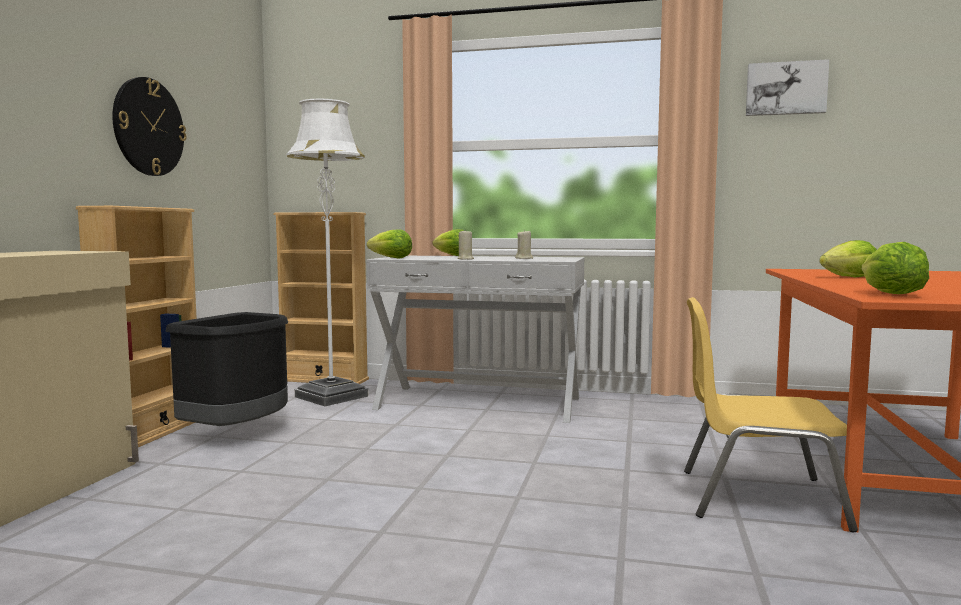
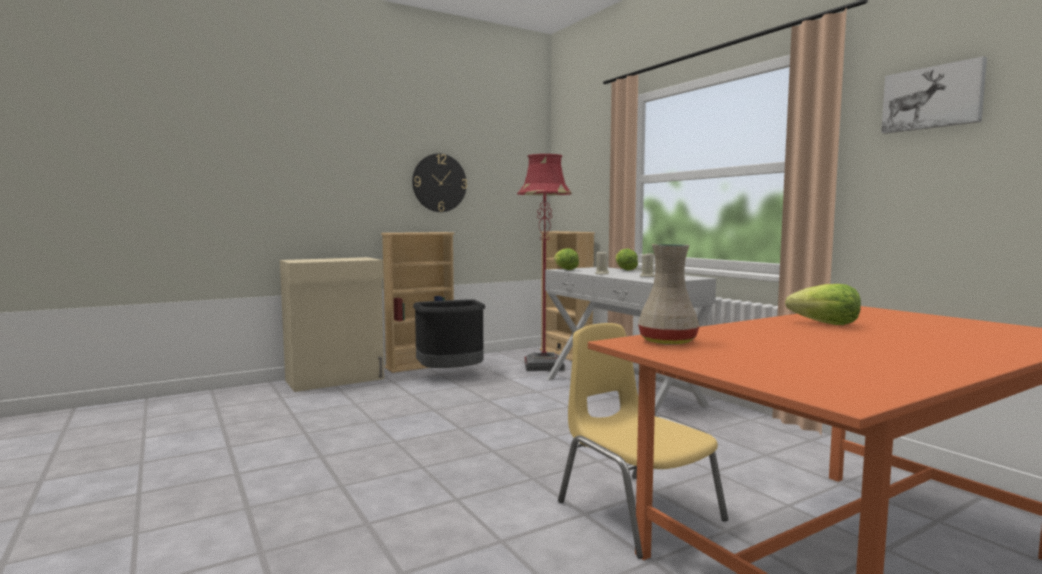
camera: 45 degrees right, 0 degrees up
white floor lamp [286,98,368,406] -> red floor lamp [517,154,572,371]
lettuce [862,242,929,294] -> beige vase [638,244,699,345]

